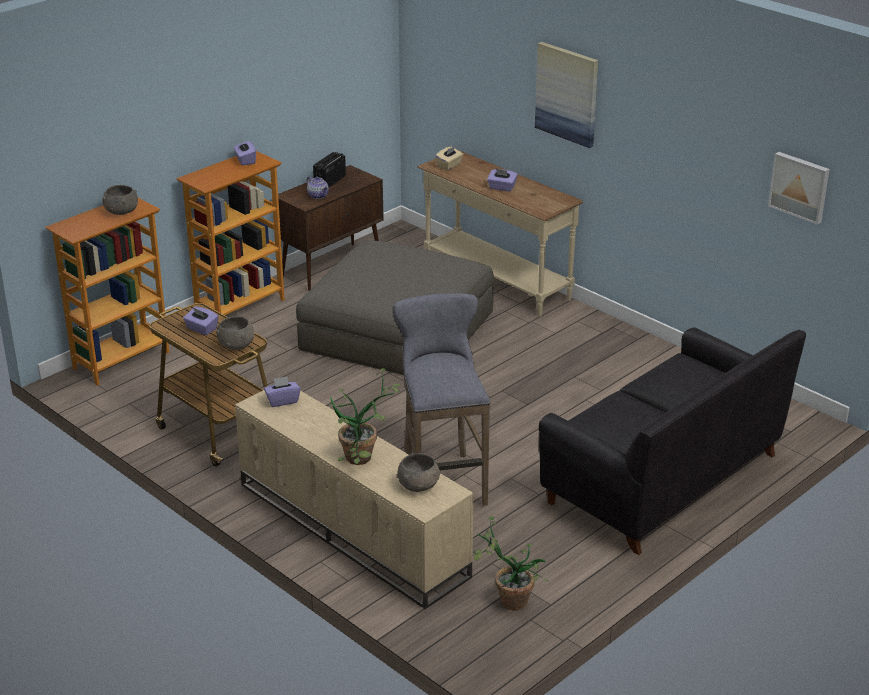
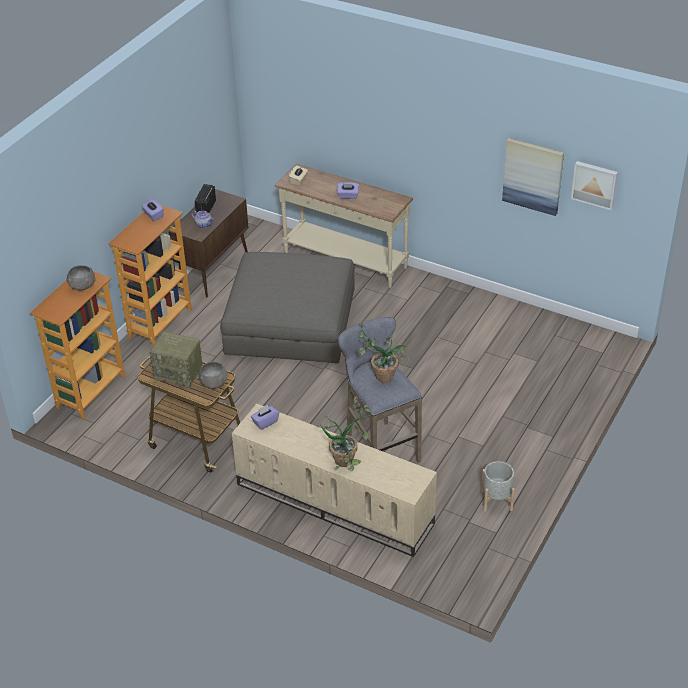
camera: 15 degrees left, 10 degrees up
purple tissue box [183,307,219,335] -> radio [149,331,202,388]
grey bowl [396,453,441,492] -> none
potted plant [473,516,548,611] -> potted plant moved to [358,322,411,383]
picture [535,42,598,148] -> picture moved to [502,138,564,216]
black sofa [539,328,806,555] -> none
none -> grey planter [481,461,515,512]

